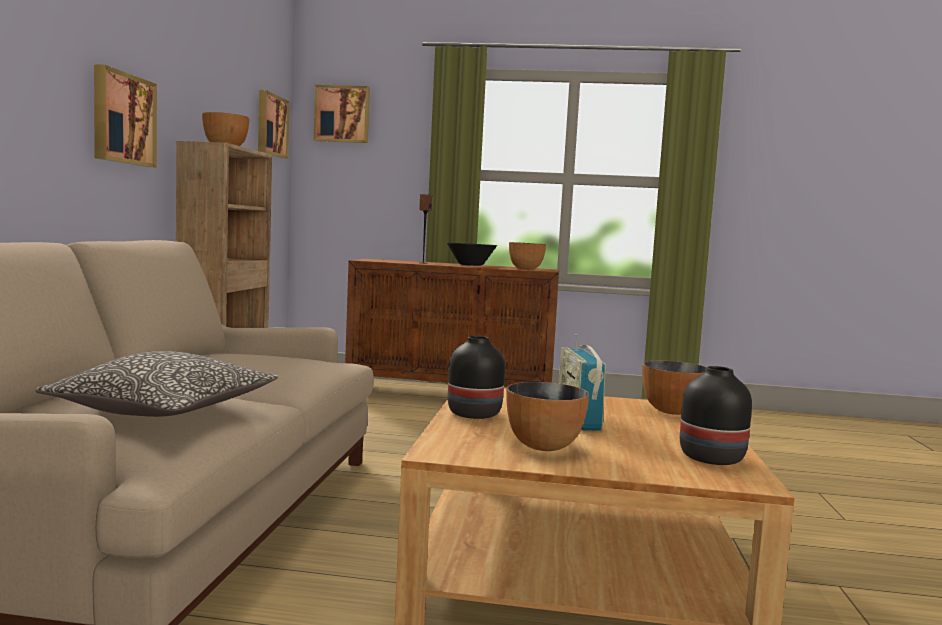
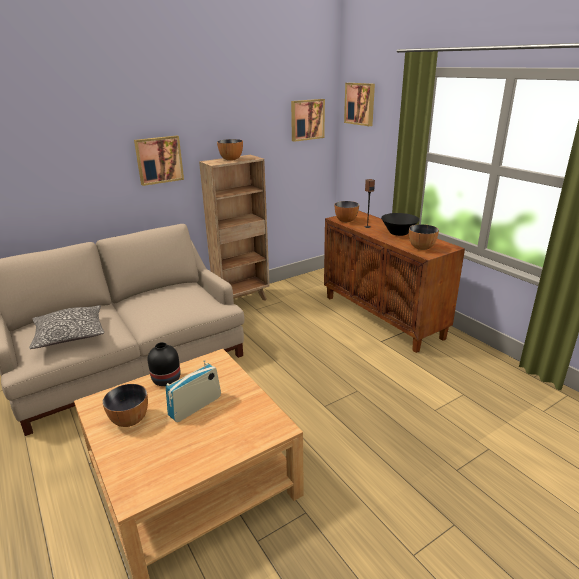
camera: 50 degrees right, 20 degrees up
bowl [642,361,707,415] -> bowl moved to [335,201,359,222]
black vase [680,366,752,465] -> none

